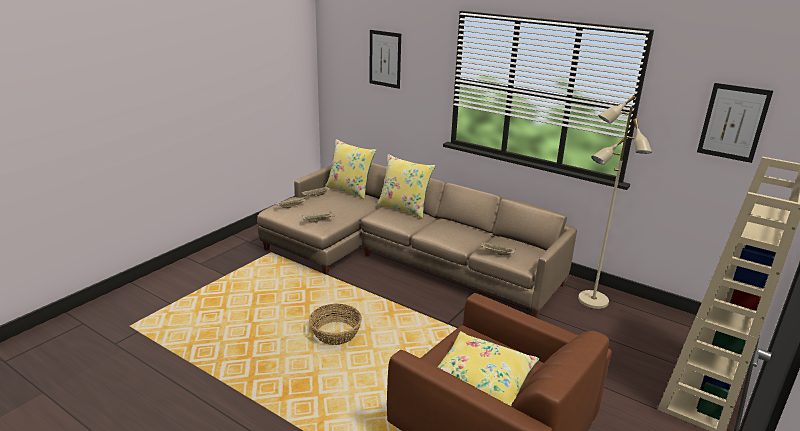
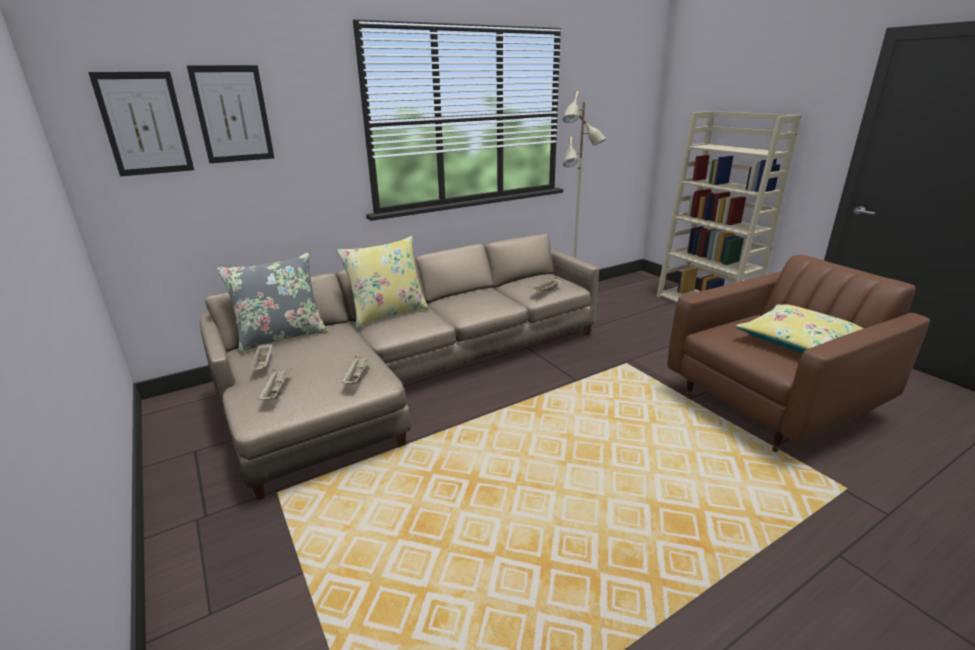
camera: 65 degrees left, 0 degrees up
basket [309,304,362,345] -> none
yellow pillow [325,139,376,200] -> grey pillow [217,253,328,353]
picture [697,83,773,163] -> picture moved to [88,72,194,176]

